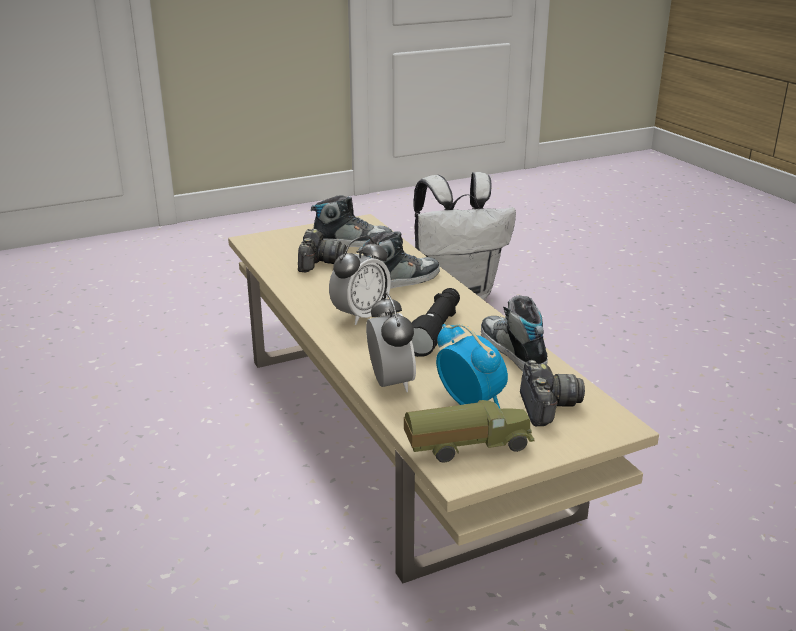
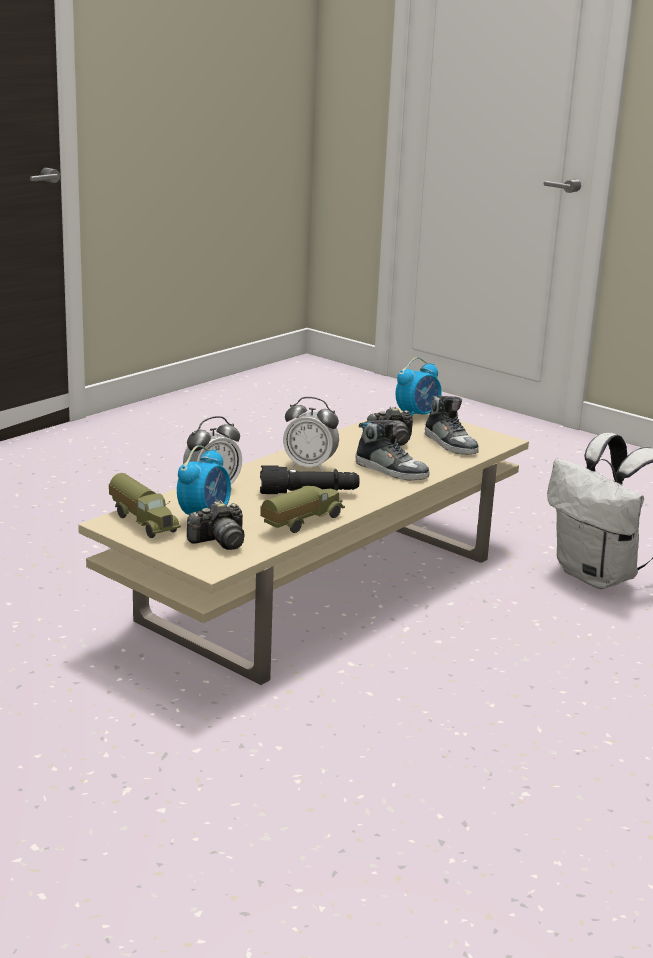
camera: 65 degrees right, 5 degrees down
shoe [481,296,548,371] -> toy truck [260,486,345,533]
none -> alarm clock [395,357,442,417]

